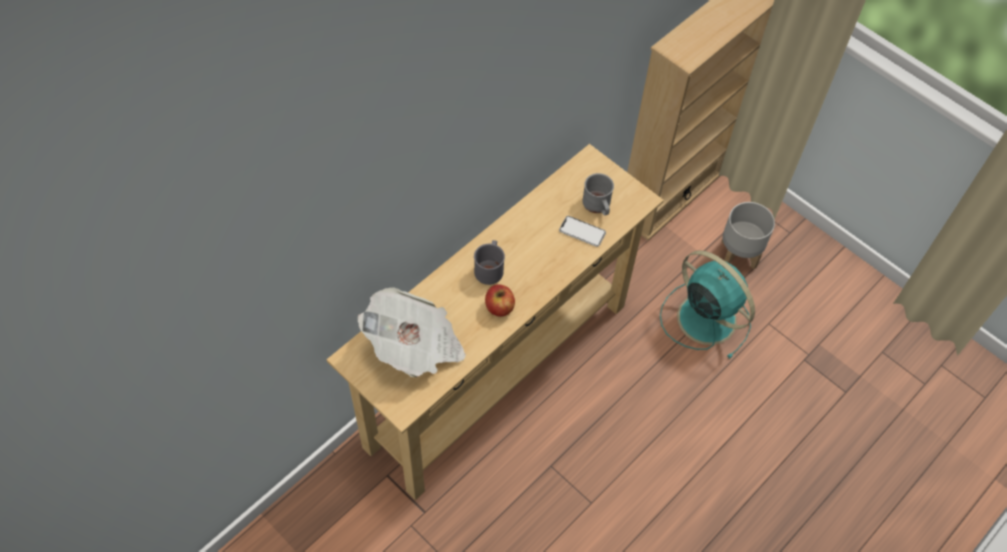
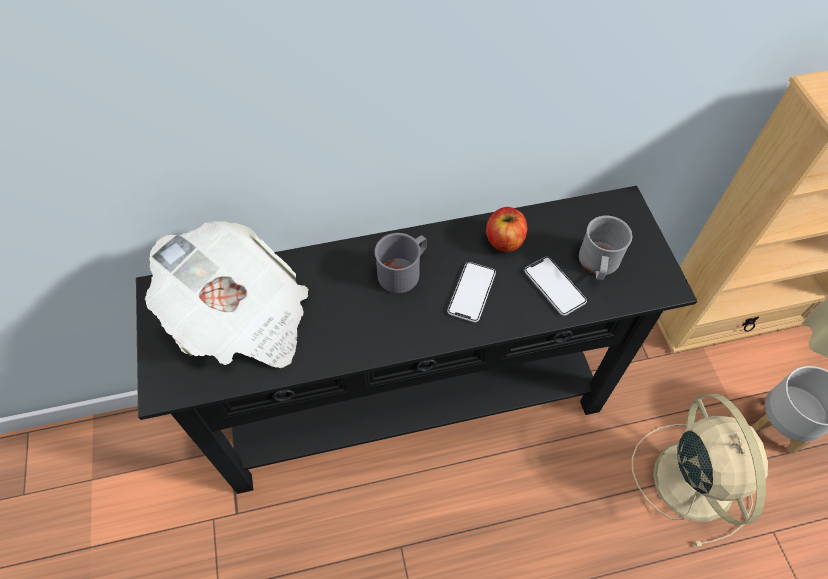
camera: 35 degrees right, 0 degrees up
beige console table [327,144,664,500] -> black console table [136,186,697,494]
apple [485,284,515,317] -> apple moved to [486,207,527,252]
turquoise fan [660,250,755,358] -> beige fan [632,393,768,547]
none -> phone [447,262,496,322]

